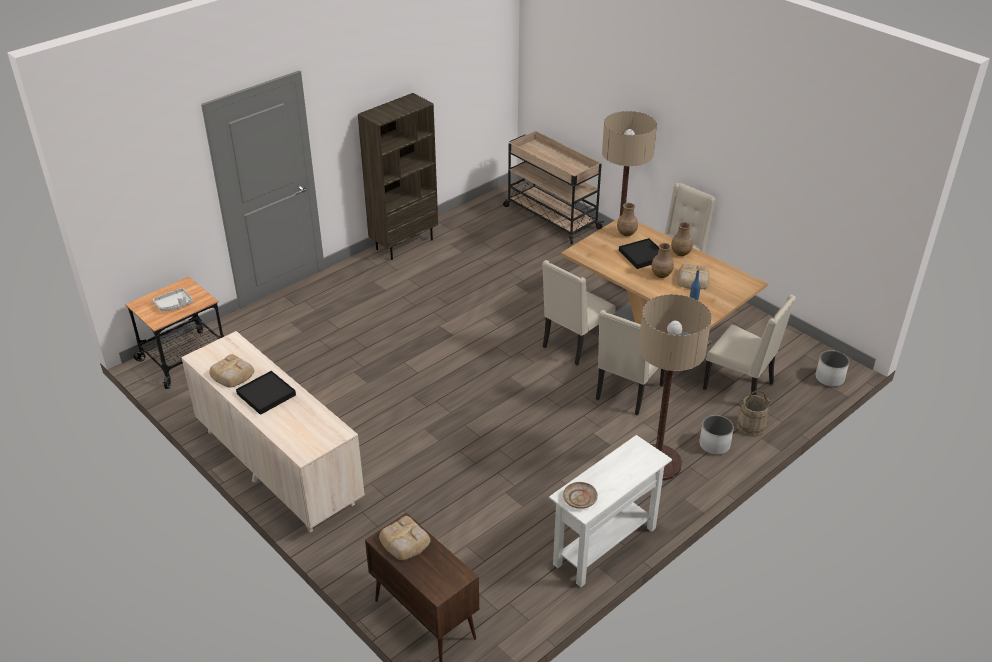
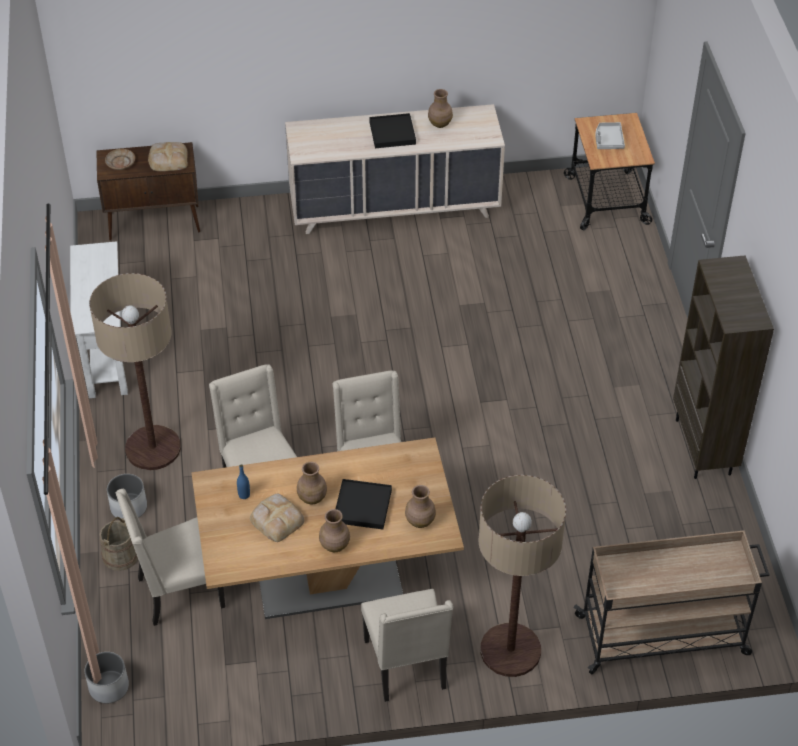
camera: 125 degrees right, 10 degrees up
bread [209,354,255,388] -> brown vase [428,89,453,128]
beige plate [563,482,598,509] -> beige plate moved to [105,149,135,170]

